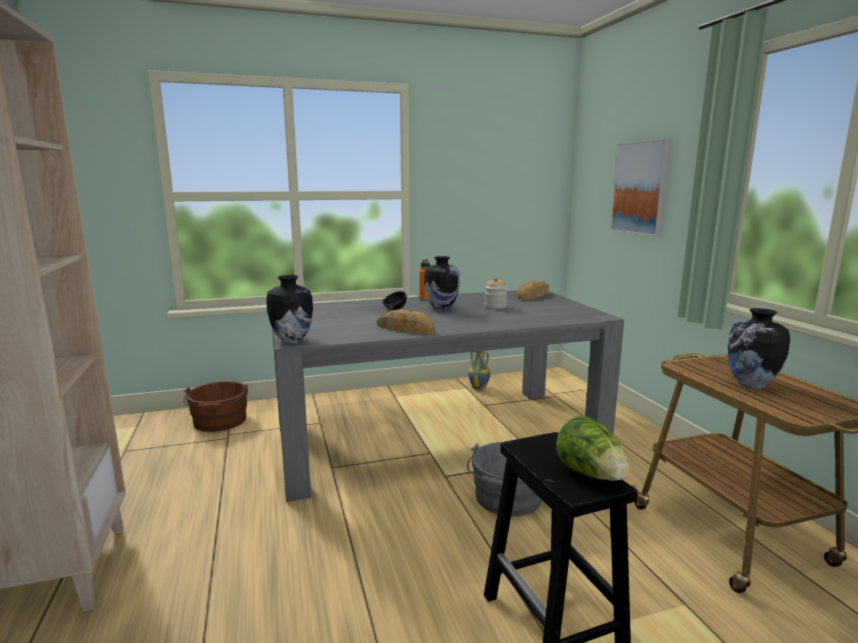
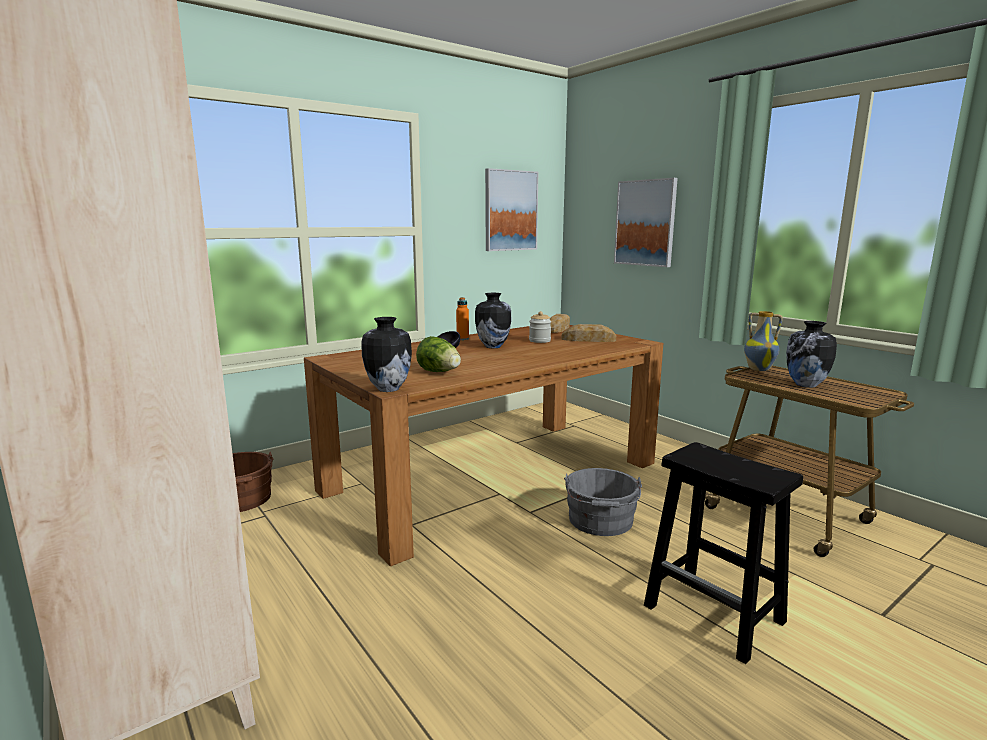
camera: 20 degrees left, 0 degrees up
grey dining table [272,290,624,502] -> brown dining table [304,325,663,566]
bread [377,309,436,334] -> bread moved to [562,324,616,342]
vase [468,351,490,390] -> vase moved to [744,311,783,371]
lettuce [556,416,629,481] -> lettuce moved to [416,336,461,372]
none -> picture [485,168,538,251]

